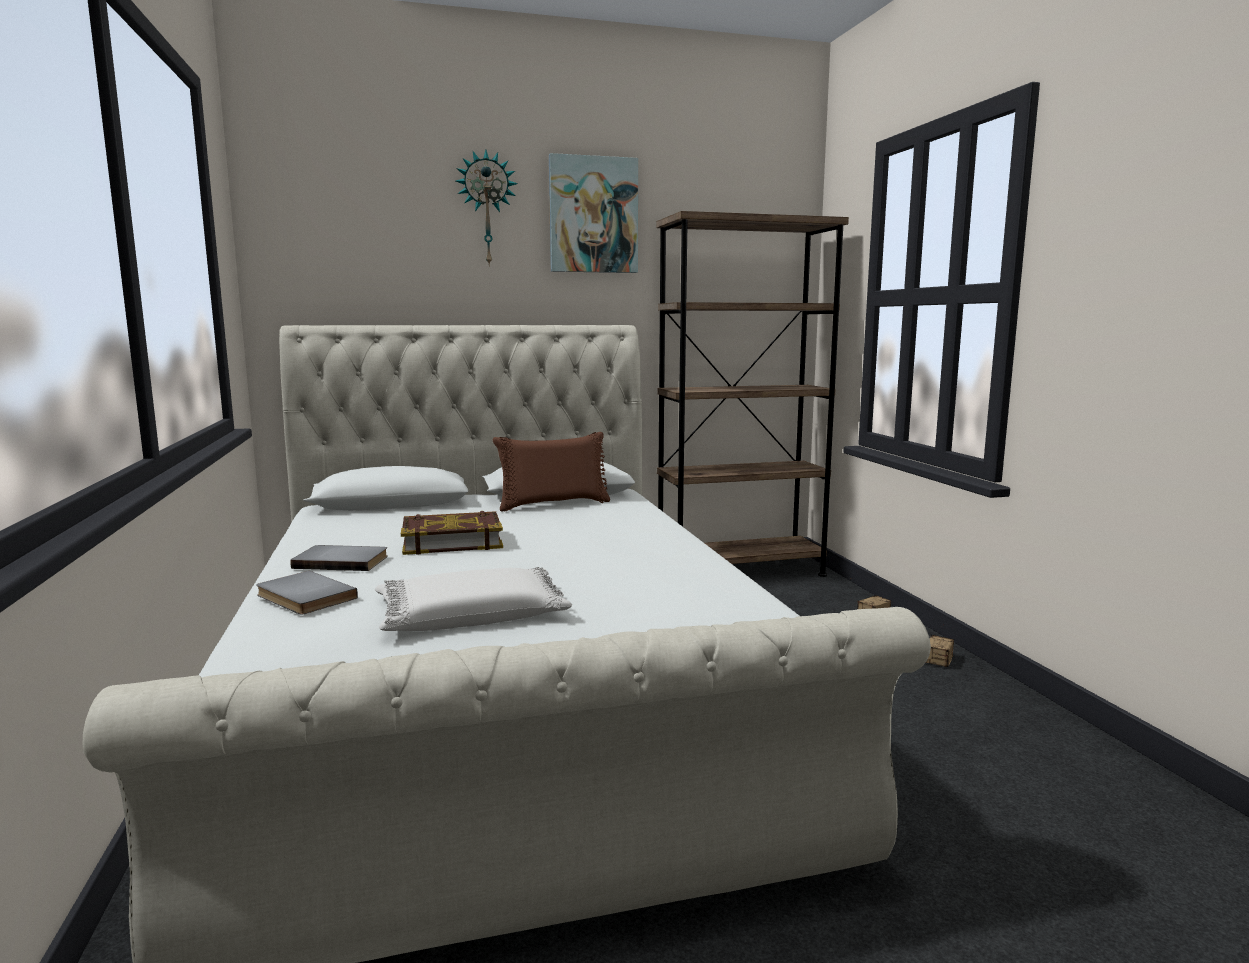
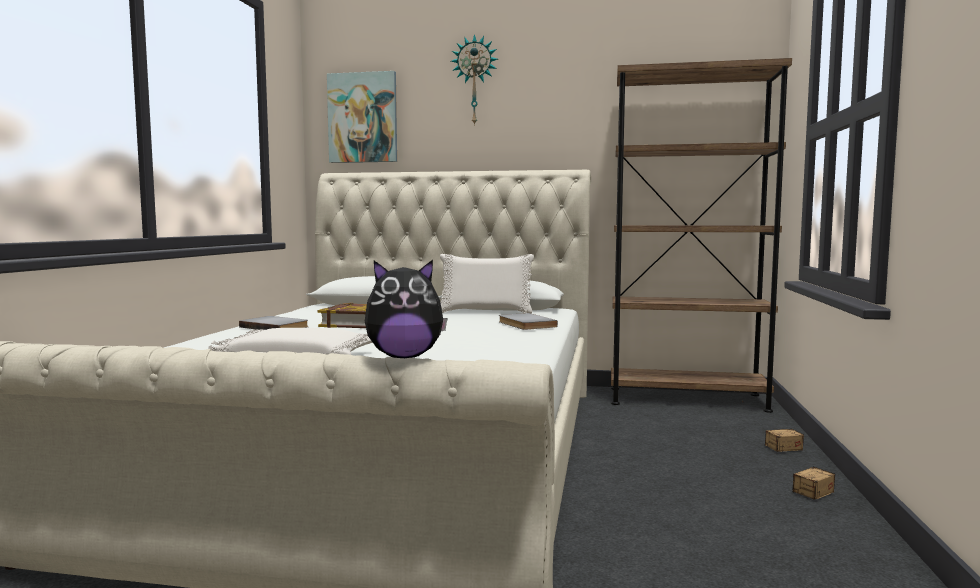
camera: 25 degrees right, 5 degrees down
grey book [256,571,358,615] -> grey book moved to [499,313,558,330]
brown pillow [492,432,610,512] -> white pillow [440,254,534,313]
picture [549,153,638,273] -> picture moved to [327,71,397,163]
none -> plush toy [365,260,448,358]

